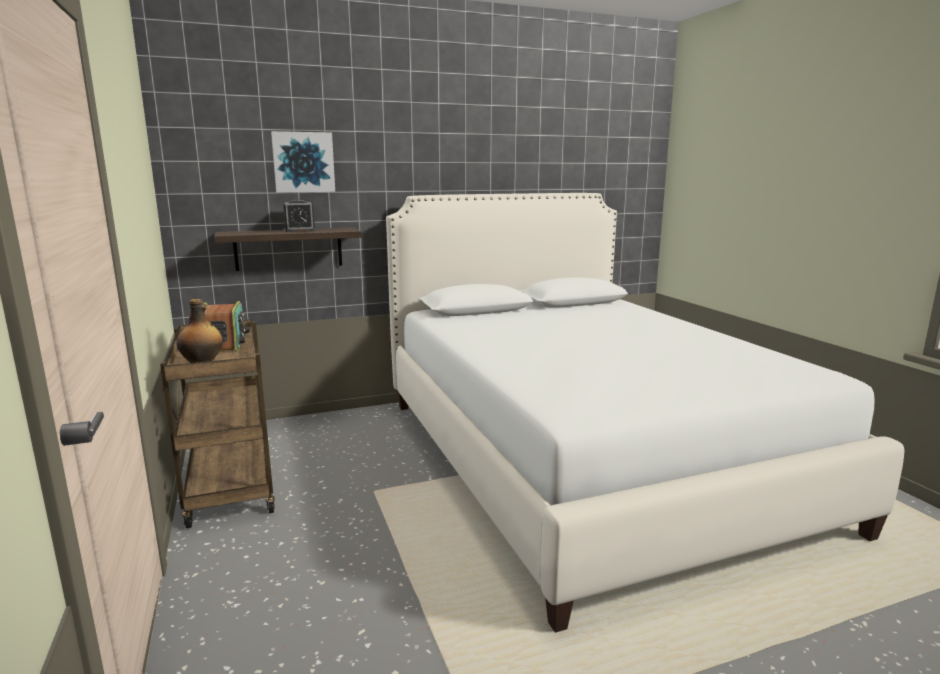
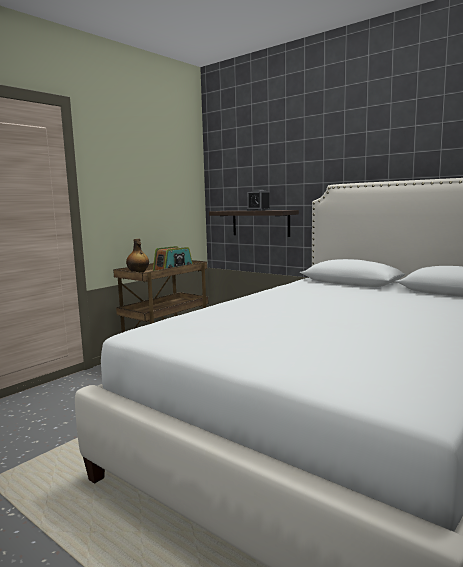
camera: 60 degrees right, 5 degrees down
picture [271,131,335,193] -> none

